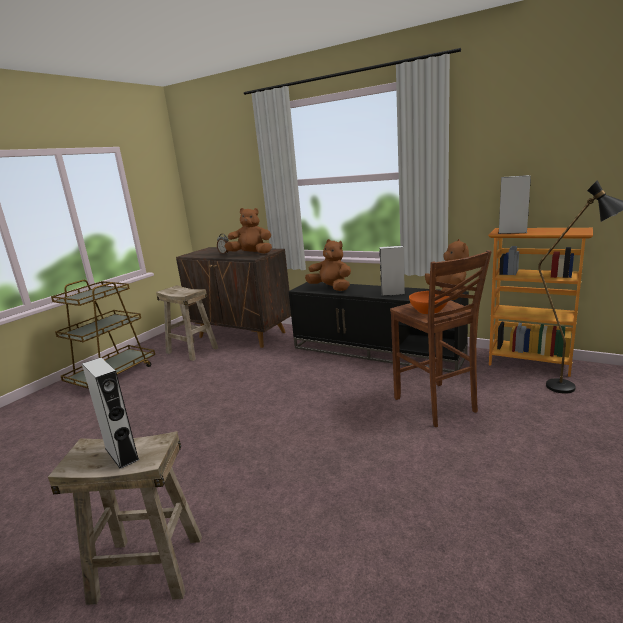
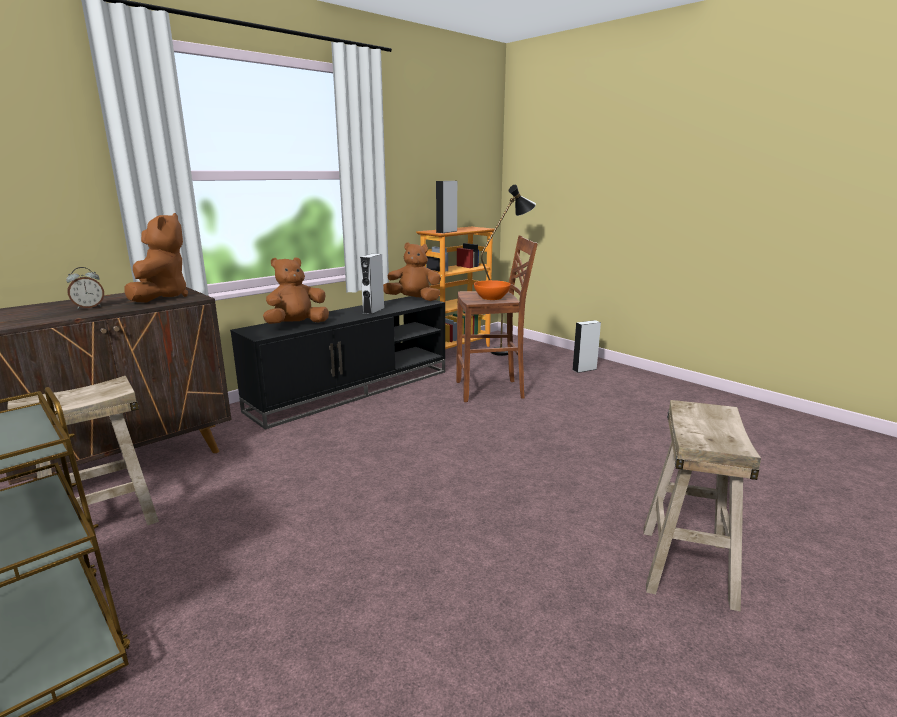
camera: 75 degrees left, 0 degrees up
grey speaker [82,358,139,469] -> grey speaker moved to [573,320,601,373]
brown plush toy [225,208,272,254] -> brown plush toy turned 150 degrees clockwise [124,213,188,302]

